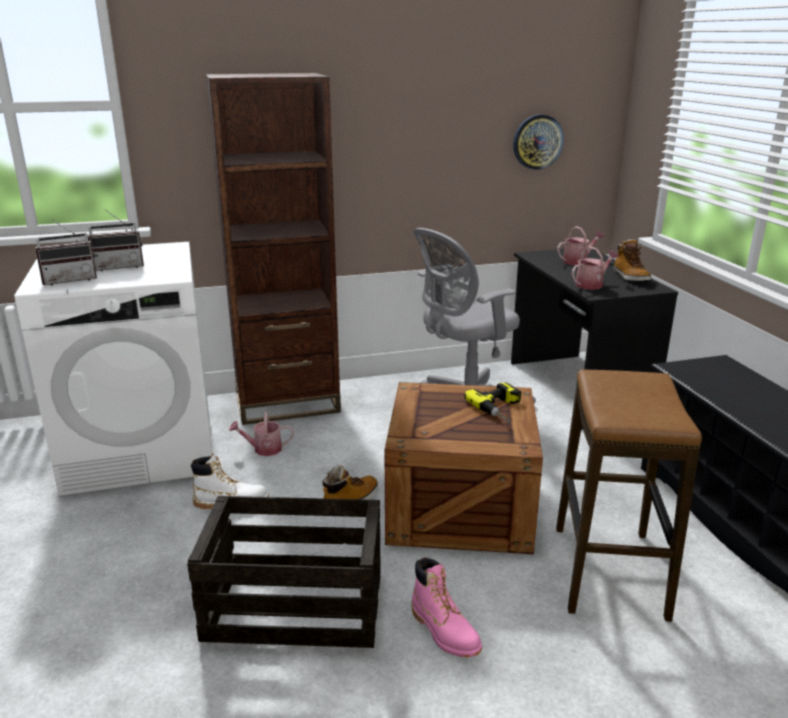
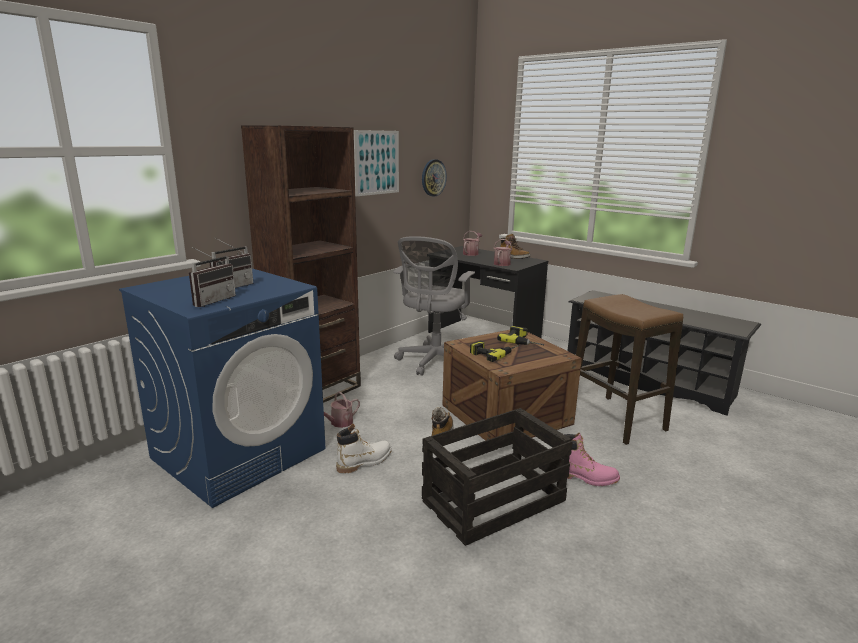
camera: 35 degrees left, 5 degrees down
white washing machine [15,242,213,496] -> blue washing machine [119,268,325,508]
none -> picture [354,130,399,196]
none -> power drill [470,340,519,362]

